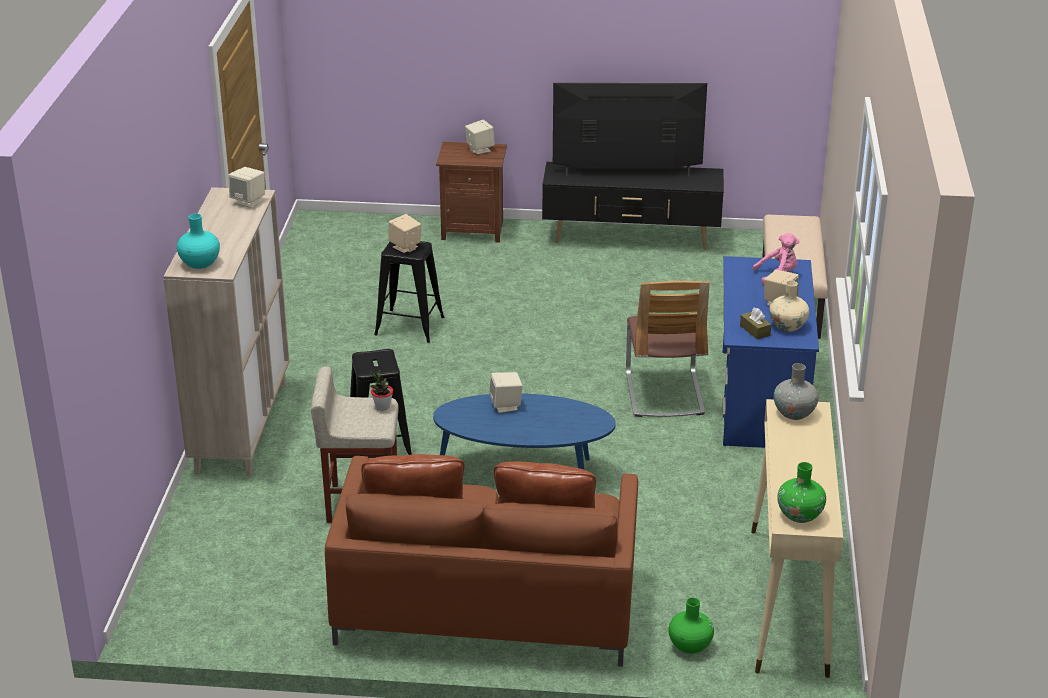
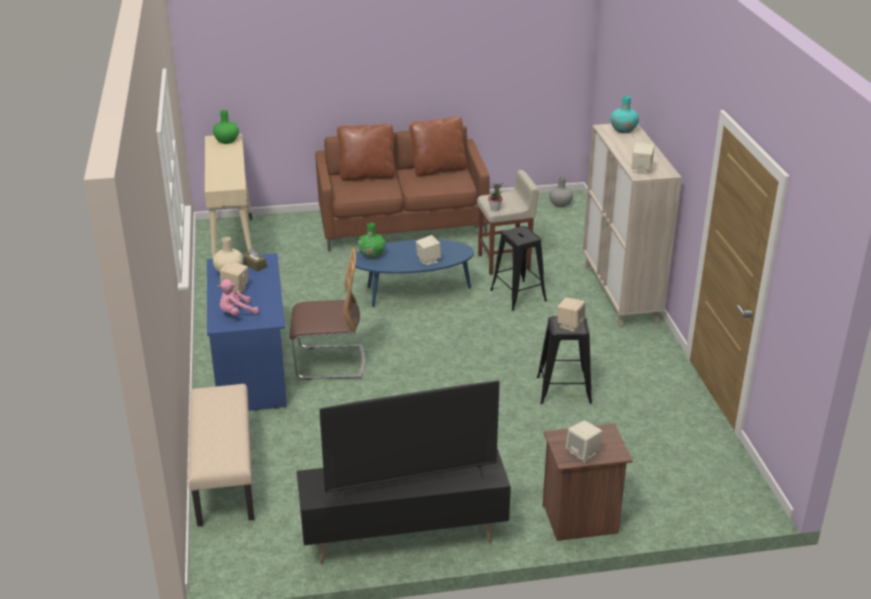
camera: 165 degrees right, 0 degrees up
chair [626,281,710,417] -> chair turned 105 degrees clockwise [289,247,365,380]
green vase [668,598,714,654] -> green vase moved to [358,223,386,259]
grey vase [774,363,819,420] -> grey vase moved to [549,176,573,207]

